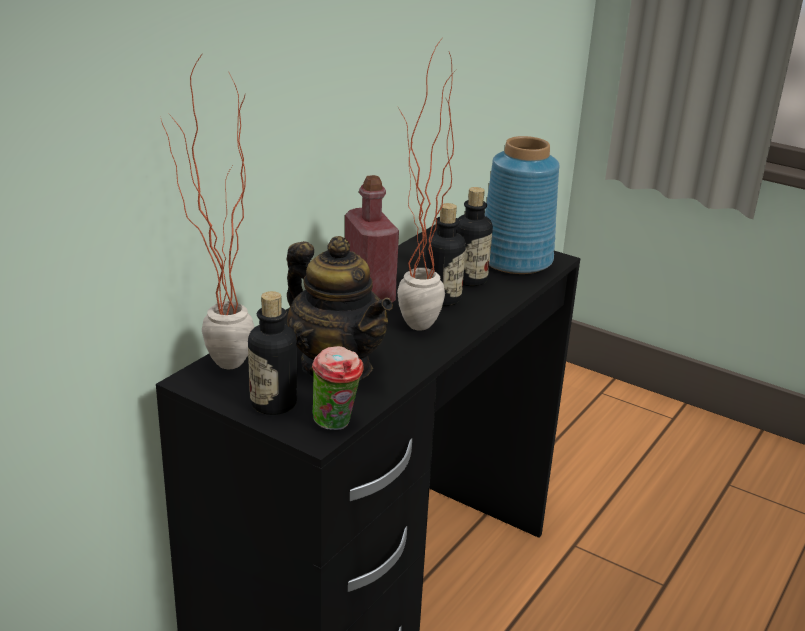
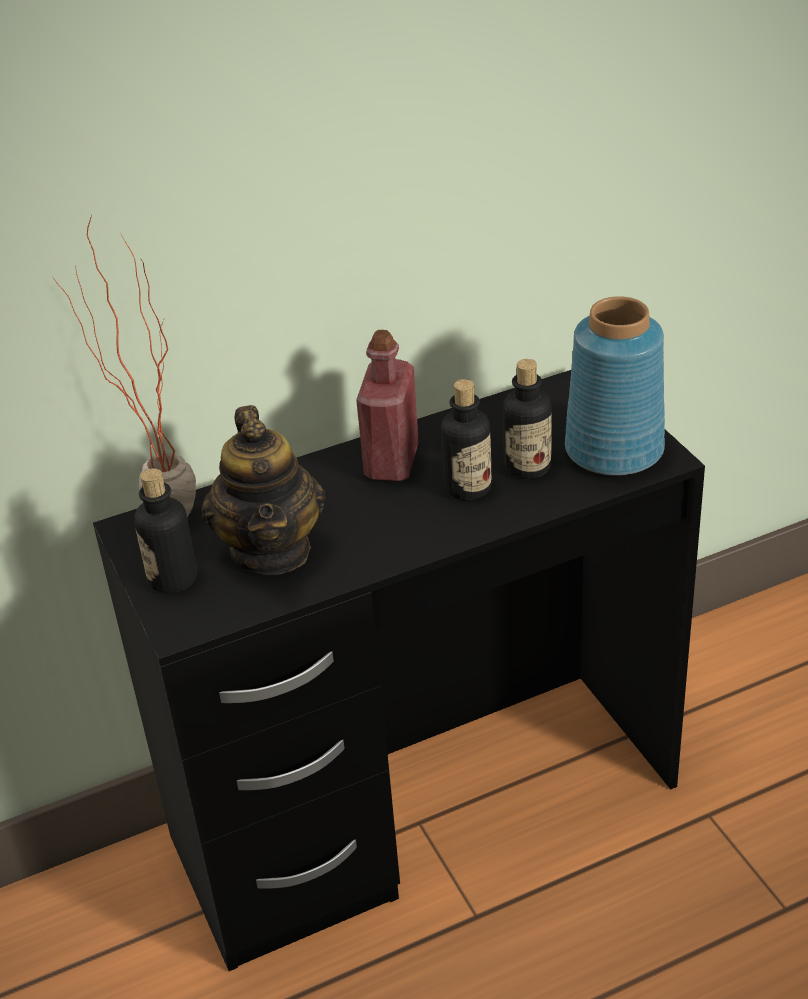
camera: 35 degrees right, 10 degrees up
cup [312,346,364,430] -> none
potted plant [397,40,456,331] -> none

